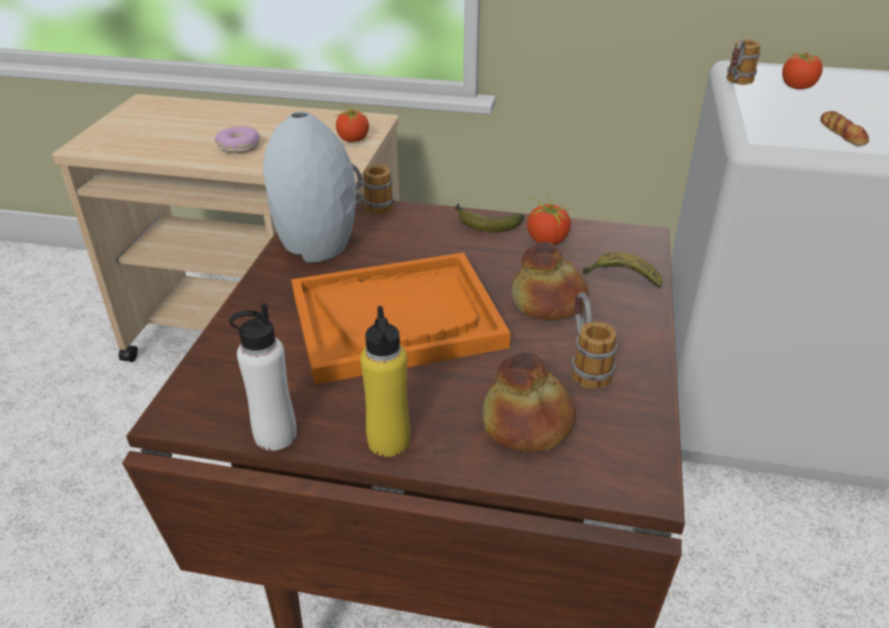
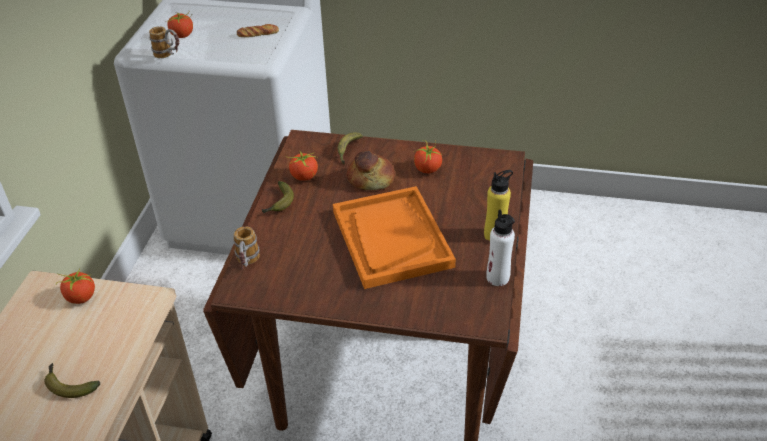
camera: 90 degrees left, 5 degrees up
donut [215,127,260,153] -> banana [44,363,100,398]
grey vase [263,111,356,263] -> none
bread [483,353,576,451] -> none
mug [572,293,617,389] -> tomato [414,140,442,174]

